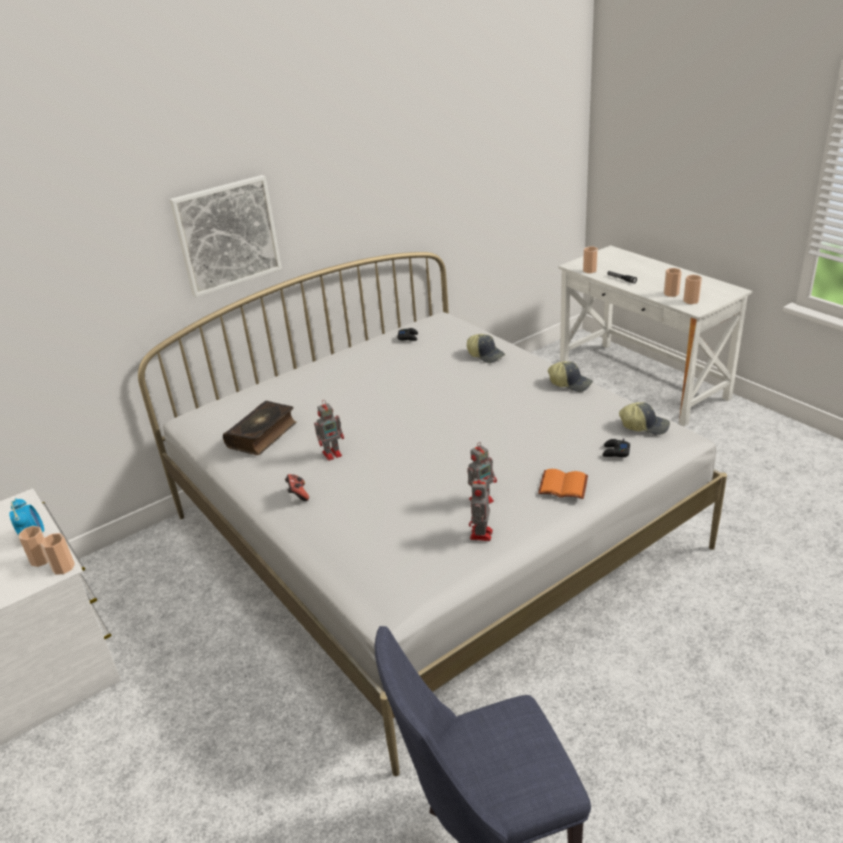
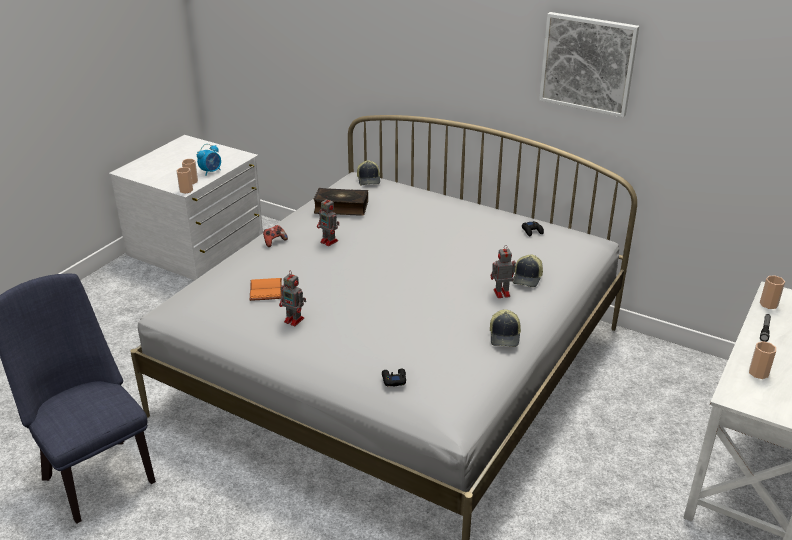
camera: 65 degrees right, 0 degrees up
picture [170,175,282,297] -> picture moved to [539,12,639,118]
toy robot [469,476,493,541] -> toy robot moved to [490,245,516,298]
orange book [538,469,588,499] -> orange book moved to [250,278,282,301]
cap [619,402,670,435] -> cap moved to [357,160,380,186]
cup [683,275,702,304] -> none

